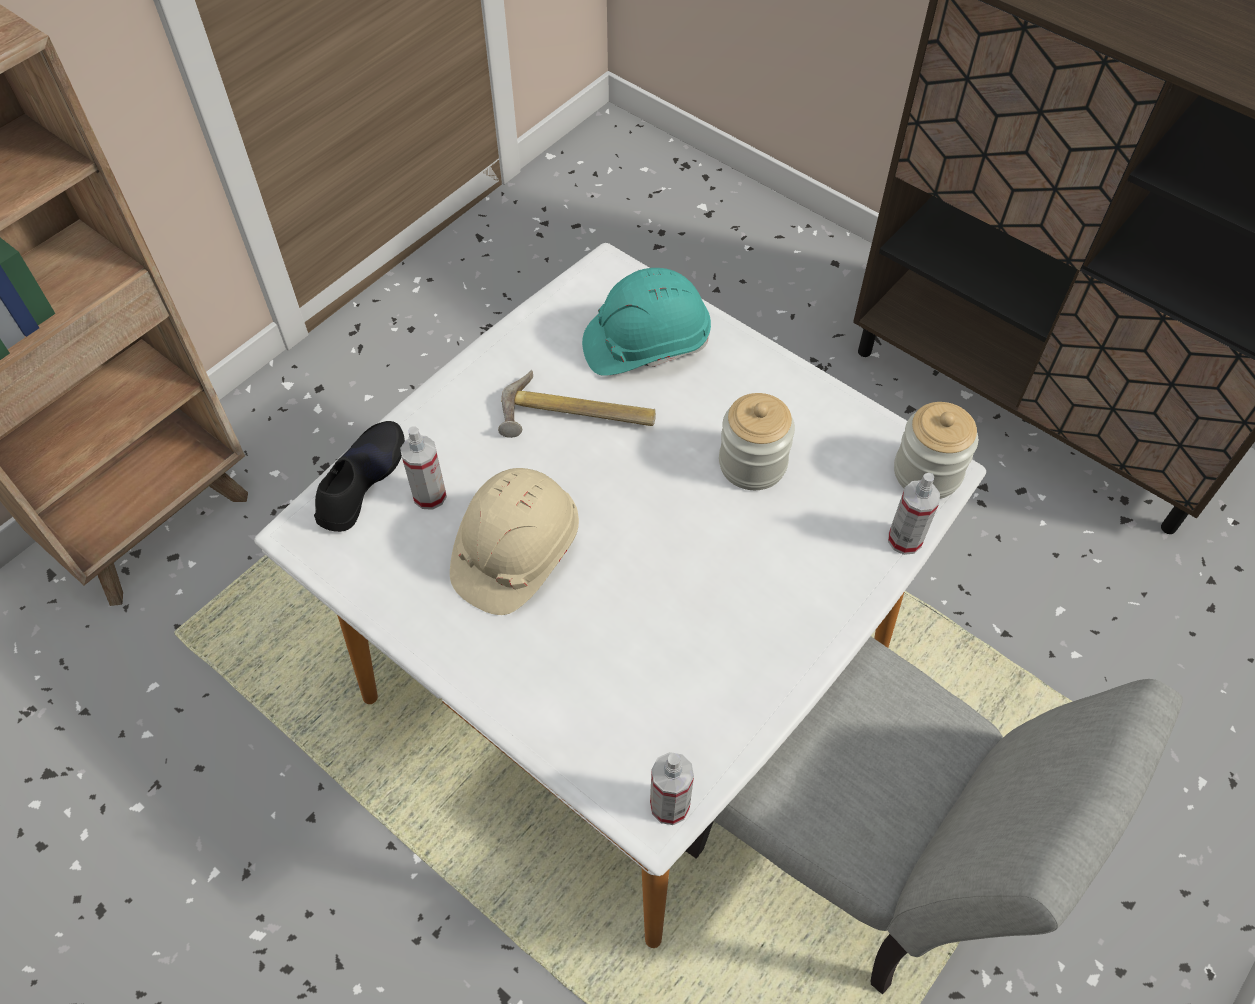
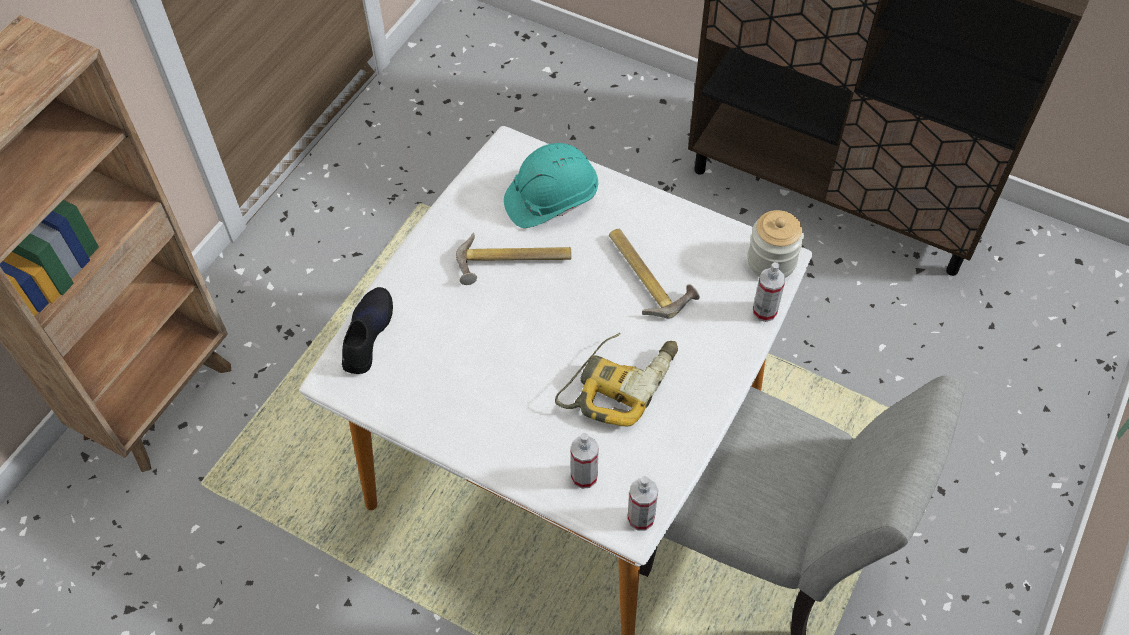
camera: 10 degrees left, 0 degrees up
spray bottle [400,426,447,510] -> spray bottle moved to [571,433,599,489]
beige hard hat [450,468,579,615] -> none
jar [719,393,795,490] -> hammer [609,229,700,319]
none -> power drill [555,333,678,427]

